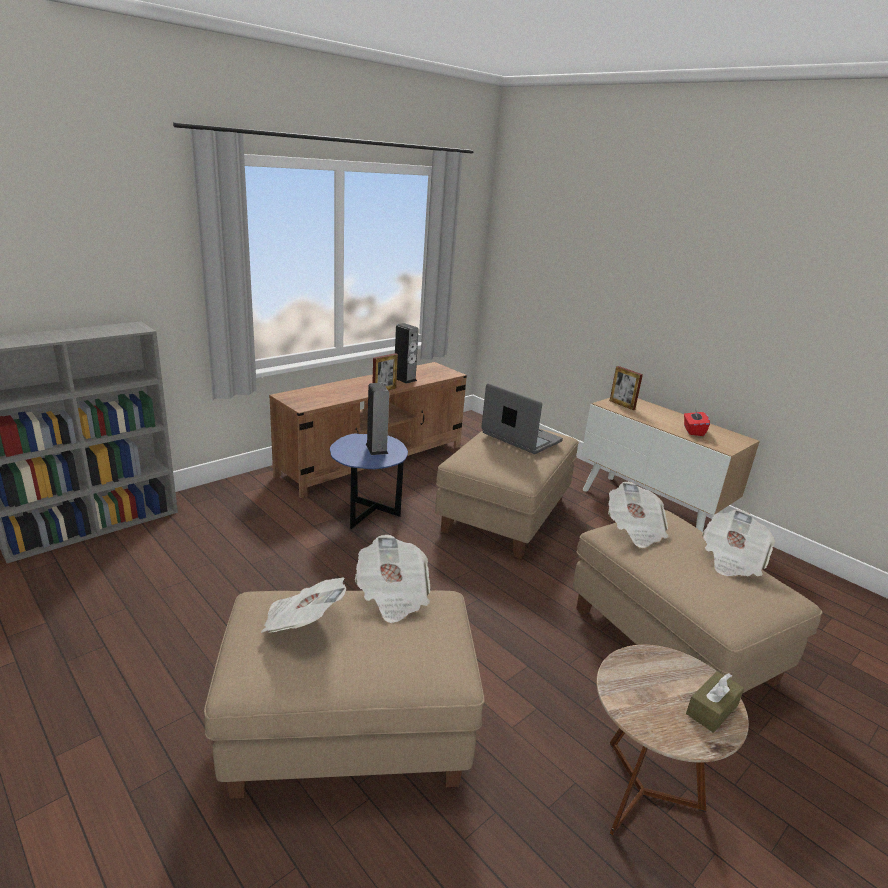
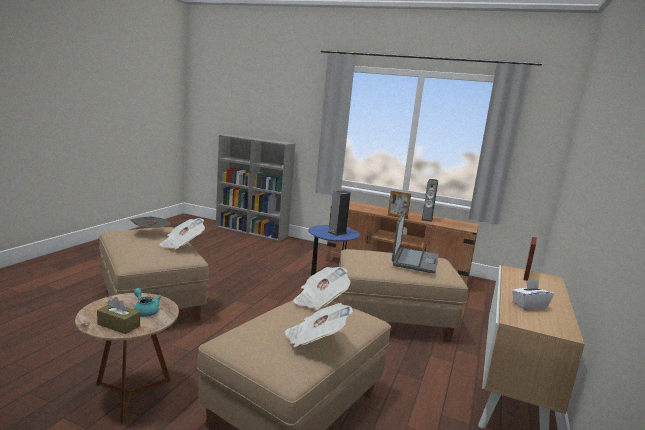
camera: 65 degrees right, 10 degrees down
red tissue box [684,408,710,436] -> white tissue box [512,280,554,310]
none -> turquoise teapot [134,288,161,317]

